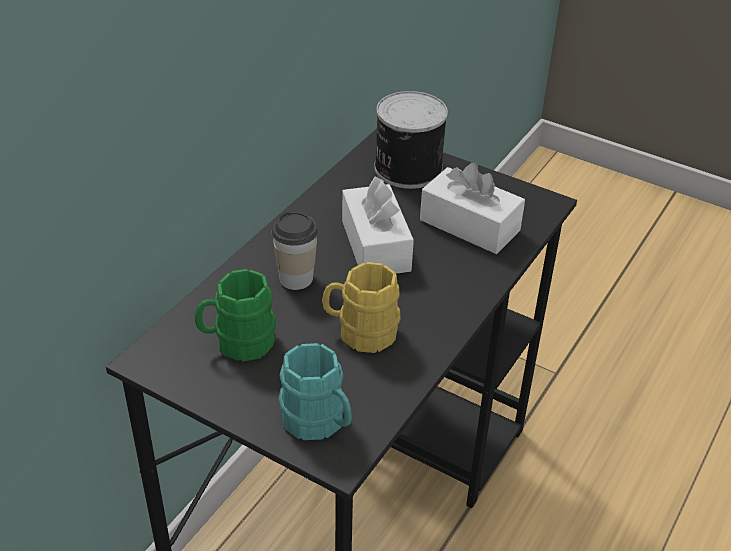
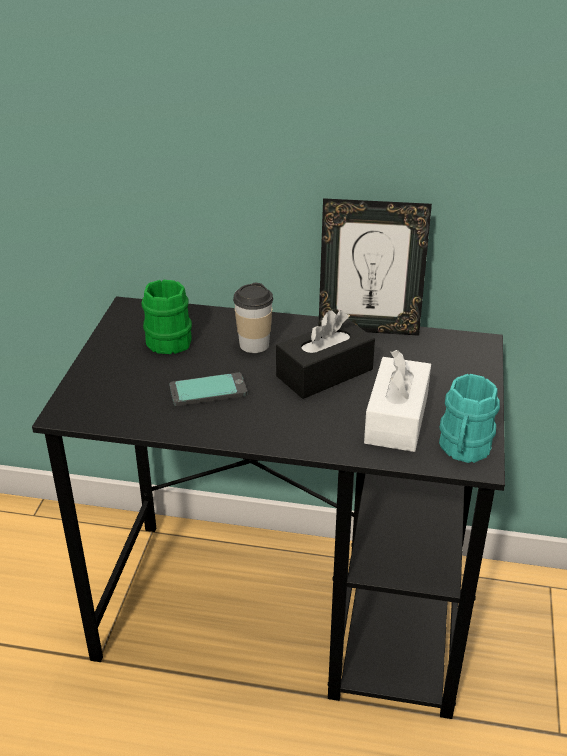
camera: 70 degrees right, 5 degrees down
turquoise mug [278,343,352,440] -> turquoise mug moved to [439,374,500,463]
yellow mug [322,262,400,353] -> phone [169,372,247,406]
white tissue box [342,176,414,274] -> black tissue box [276,310,375,399]
can [374,91,448,189] -> none
none -> picture frame [319,198,432,336]

